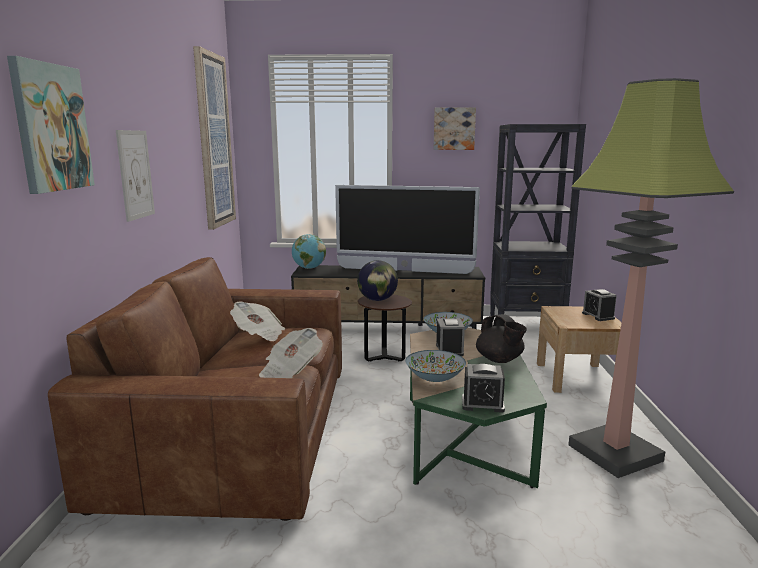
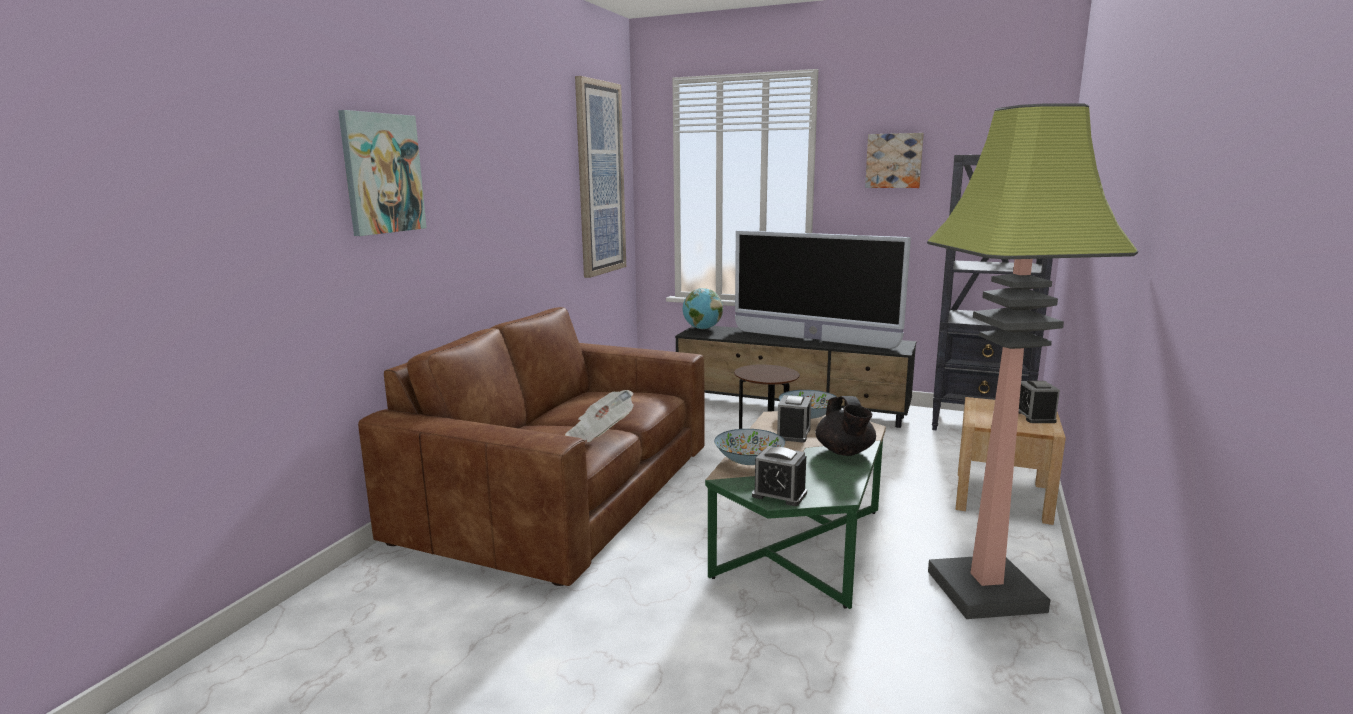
camera: 20 degrees right, 0 degrees up
picture [116,130,155,222] -> none
newspaper [230,301,285,341] -> none
globe [357,260,398,301] -> none

